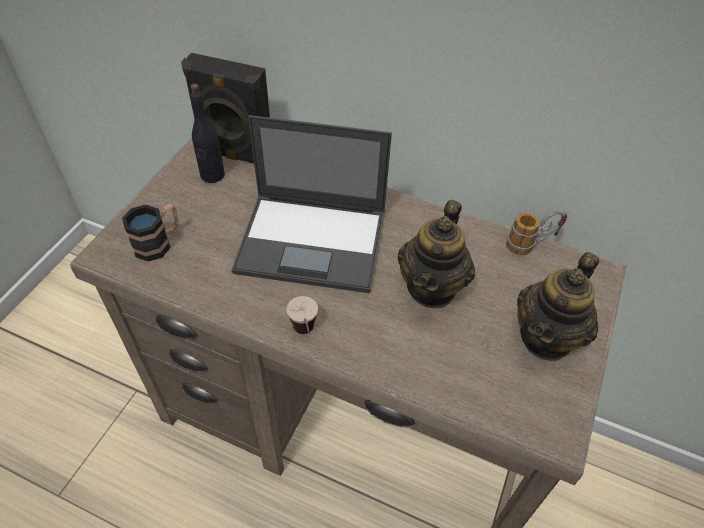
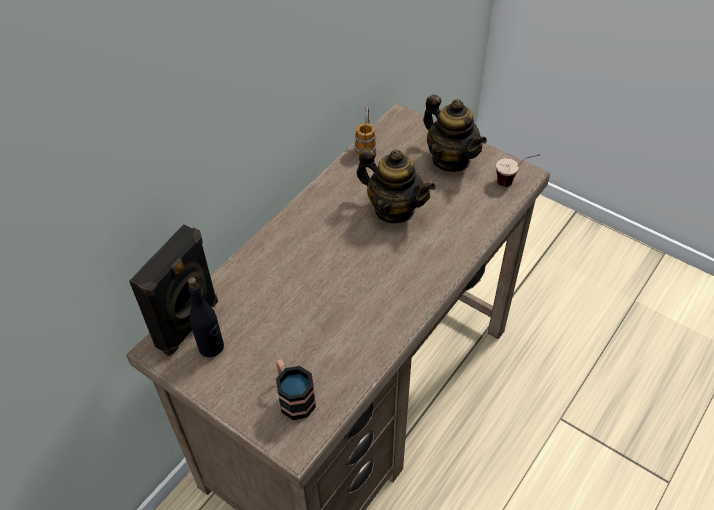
camera: 75 degrees left, 0 degrees up
laptop [231,115,392,293] -> none
cup [287,296,318,334] -> cup moved to [496,154,540,187]

